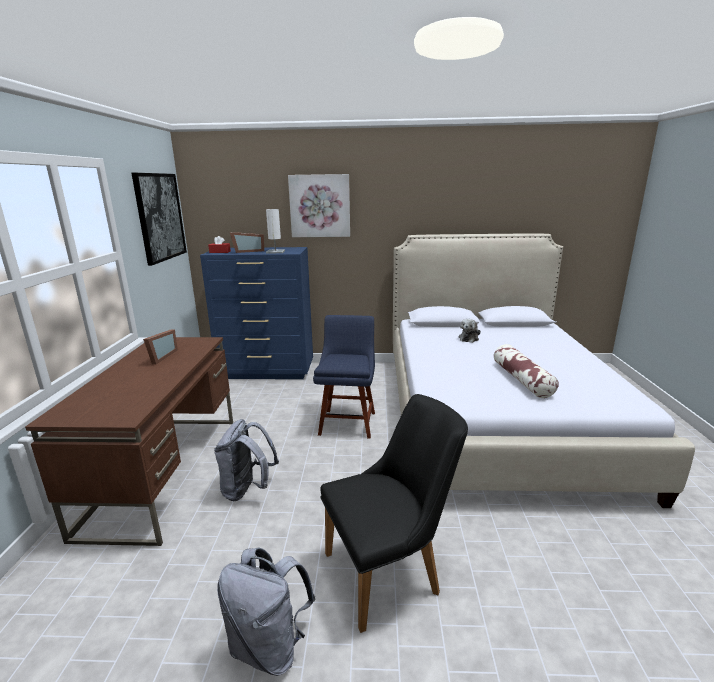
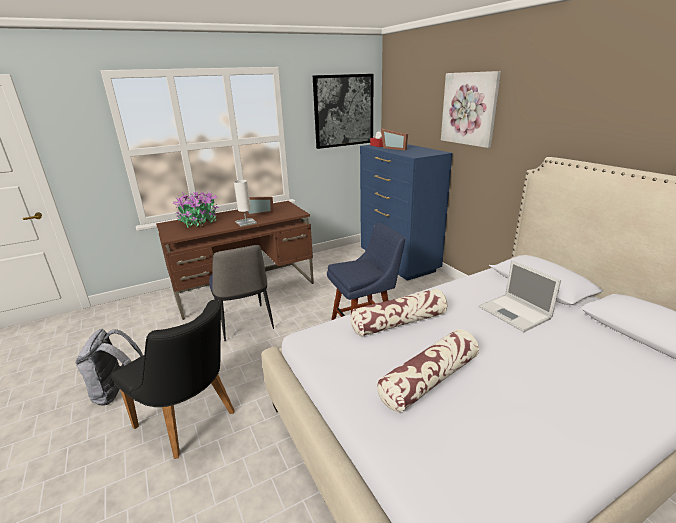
camera: 60 degrees right, 5 degrees up
grey backpack [214,419,279,501] -> chair [209,245,274,341]
white table lamp [266,209,285,254] -> white table lamp moved to [234,180,257,227]
plush toy [459,319,481,343] -> laptop [479,260,561,332]
none -> potted plant [173,188,219,228]
none -> pillow [350,289,447,337]

